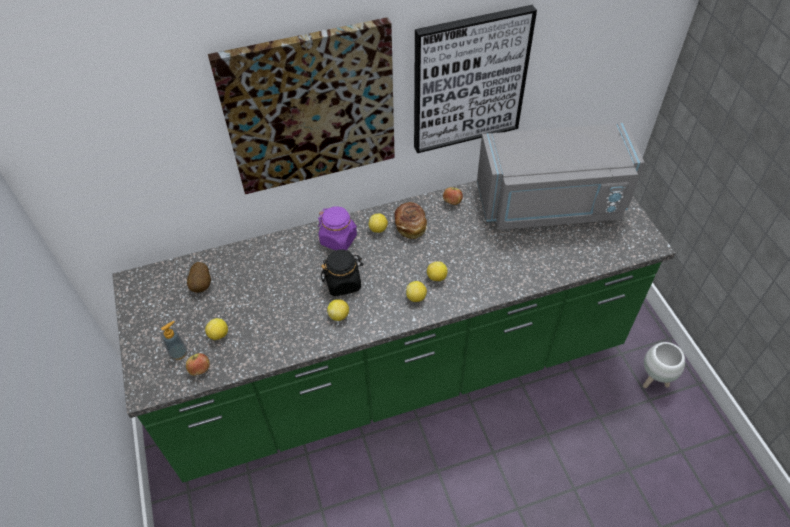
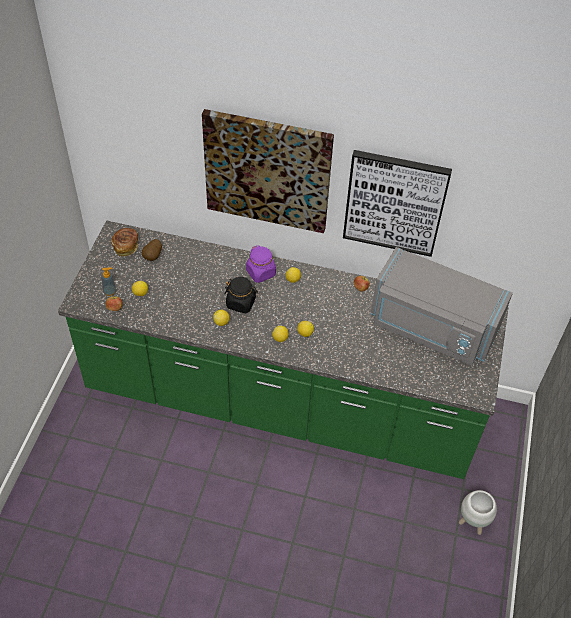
camera: 30 degrees right, 0 degrees up
bread [394,202,427,239] -> bread moved to [111,228,138,256]

